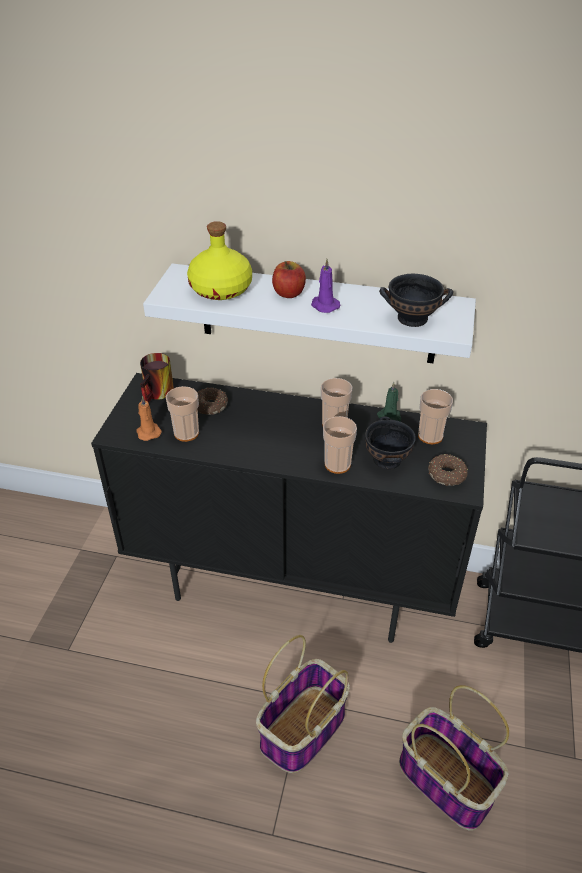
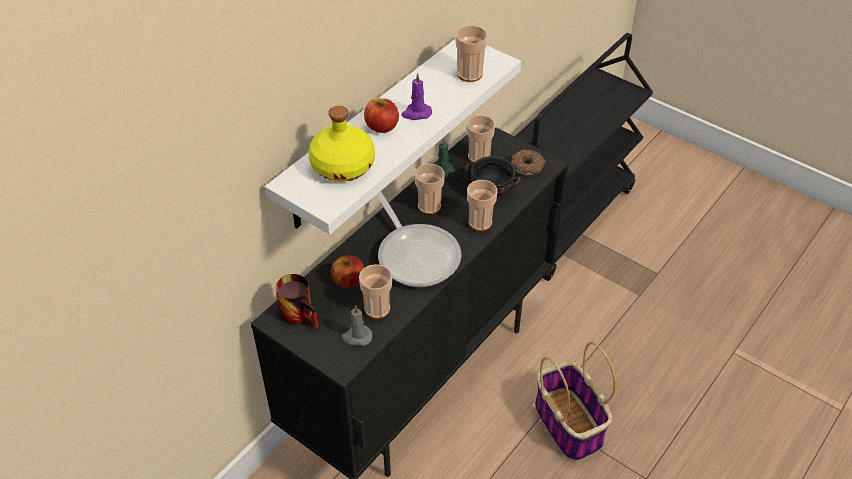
camera: 65 degrees left, 5 degrees up
orange candle [136,396,162,441] -> grey candle [342,305,372,346]
donut [197,388,228,415] -> apple [331,255,364,288]
black bowl [379,274,453,327] -> cup [455,25,488,82]
basket [399,685,509,831] -> none
none -> frying pan [376,191,461,287]

